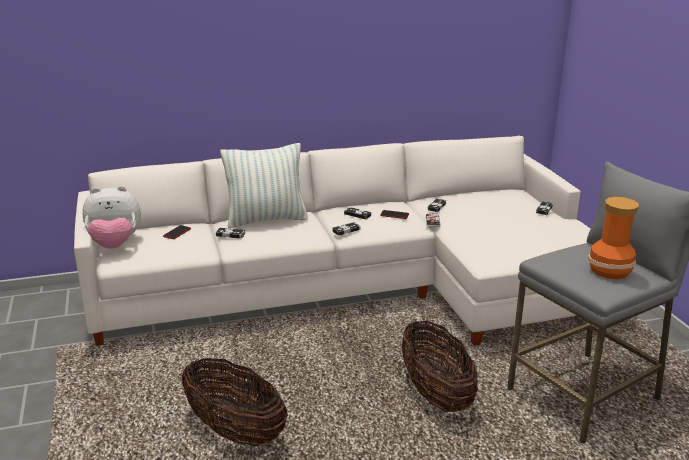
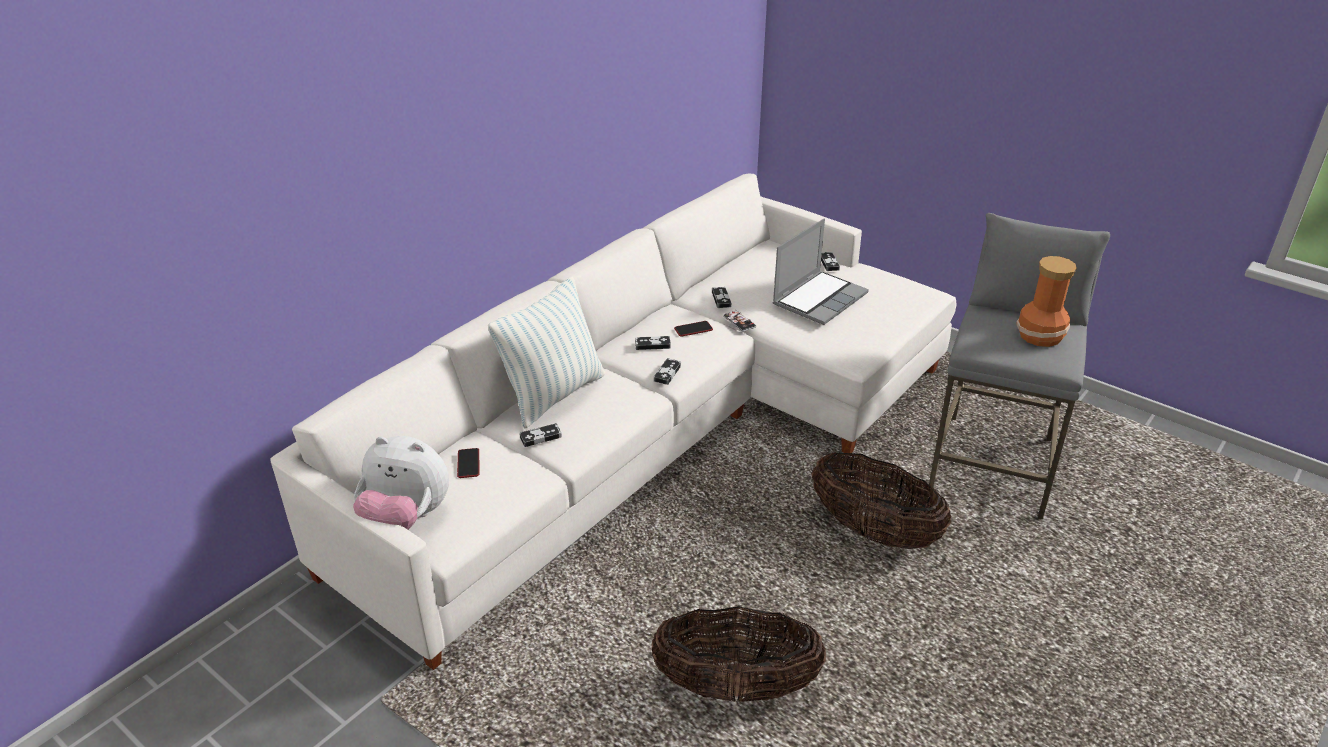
camera: 35 degrees left, 10 degrees up
plush toy [82,186,141,249] -> plush toy turned 60 degrees clockwise [353,436,449,530]
none -> laptop [773,218,869,325]

